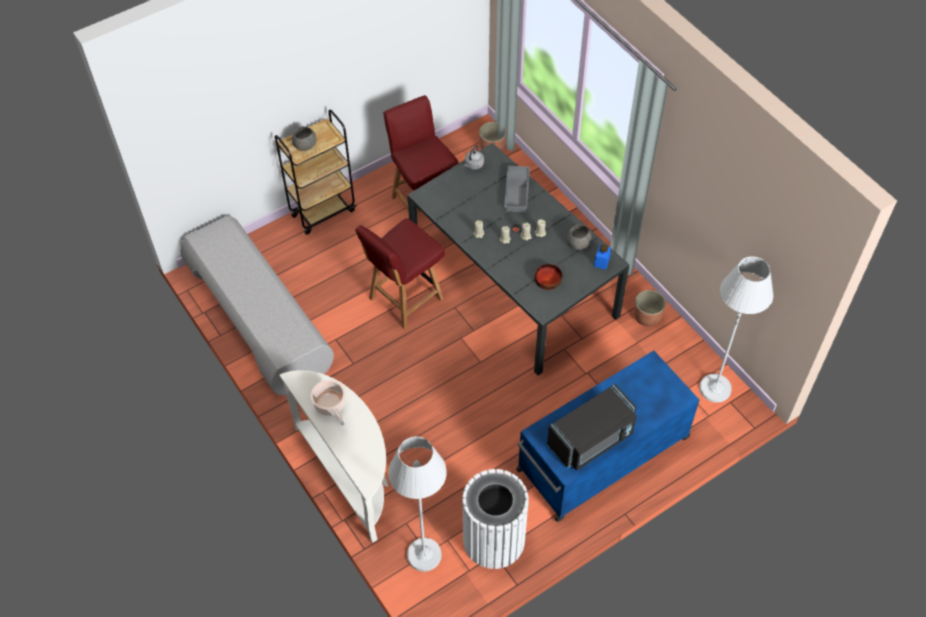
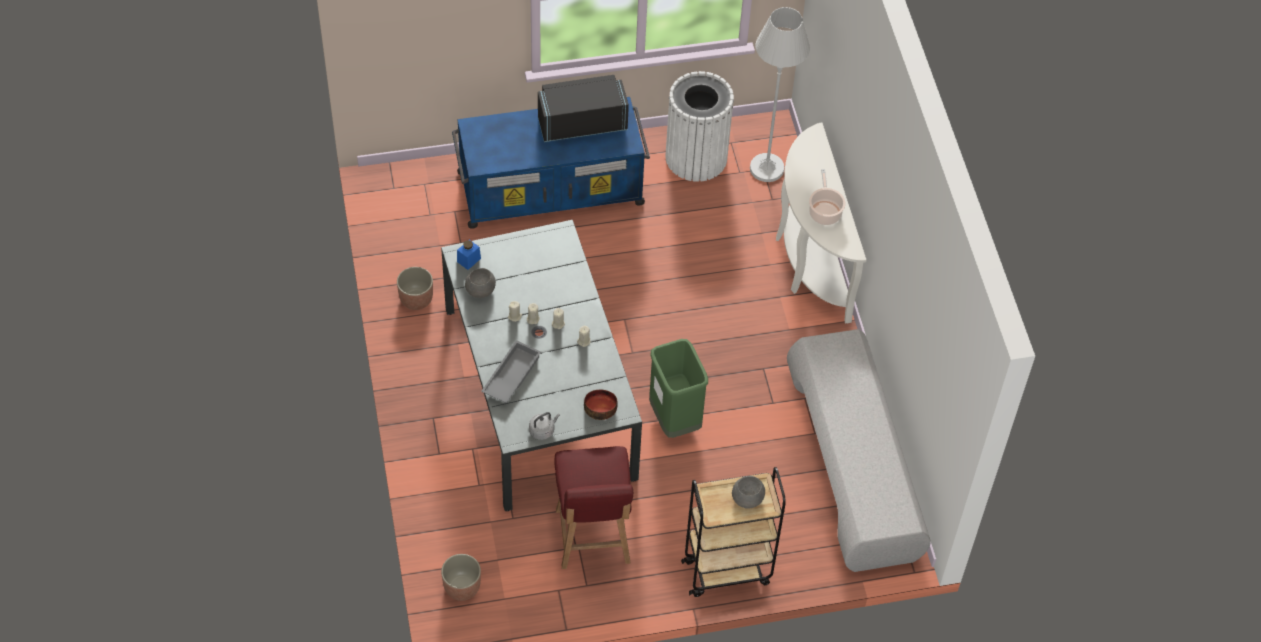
camera: 160 degrees left, 0 degrees up
red chair [355,218,445,330] -> green trash can [649,339,708,438]
bowl [535,264,562,290] -> bowl moved to [584,389,617,420]
white floor lamp [699,256,773,403] -> none

